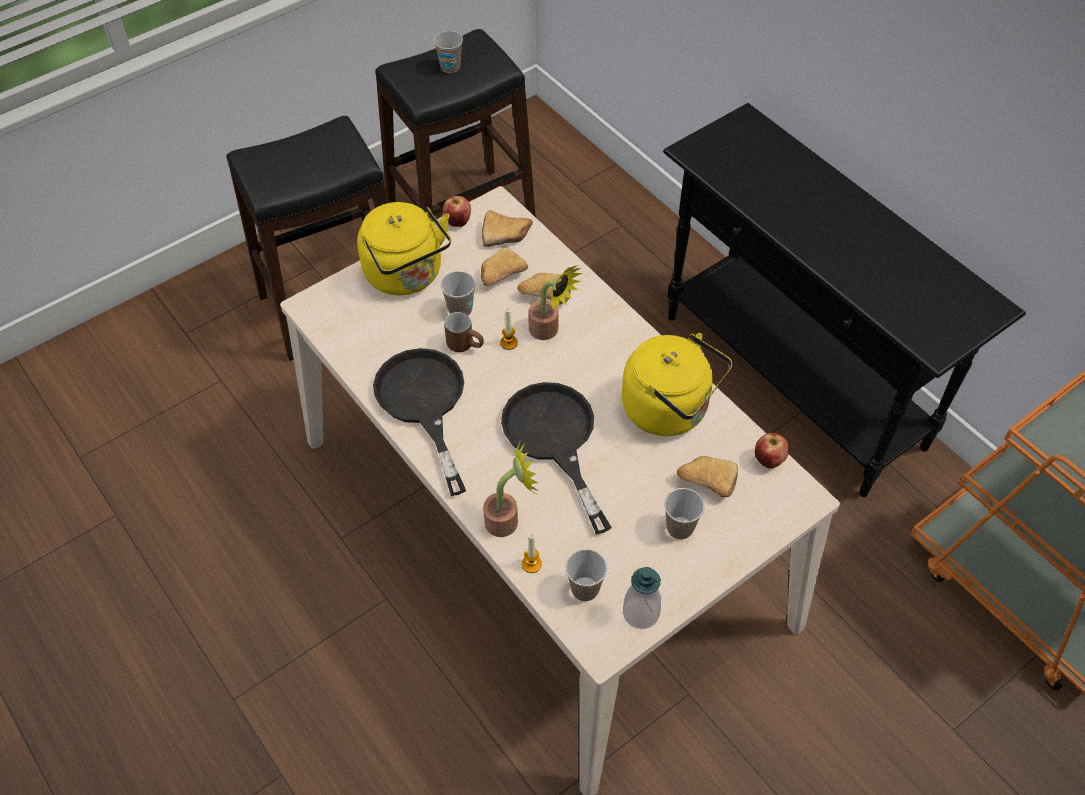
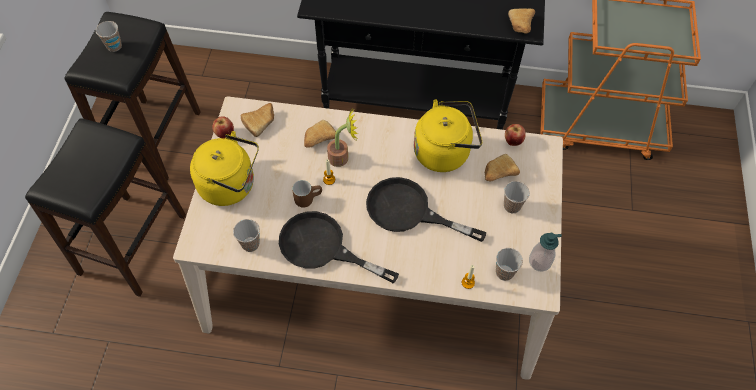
camera: 45 degrees left, 5 degrees up
cup [440,271,475,316] -> cup moved to [233,219,260,252]
bread [481,248,528,286] -> bread moved to [508,8,535,34]
potted plant [483,440,539,537] -> none

